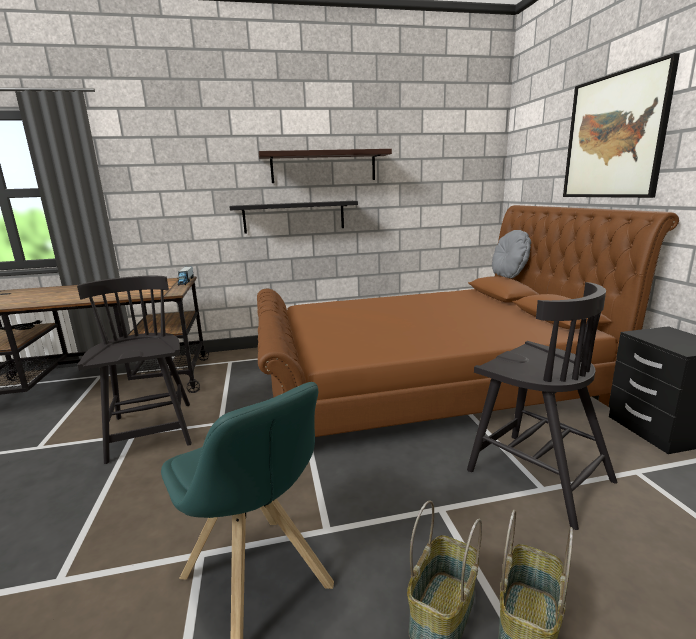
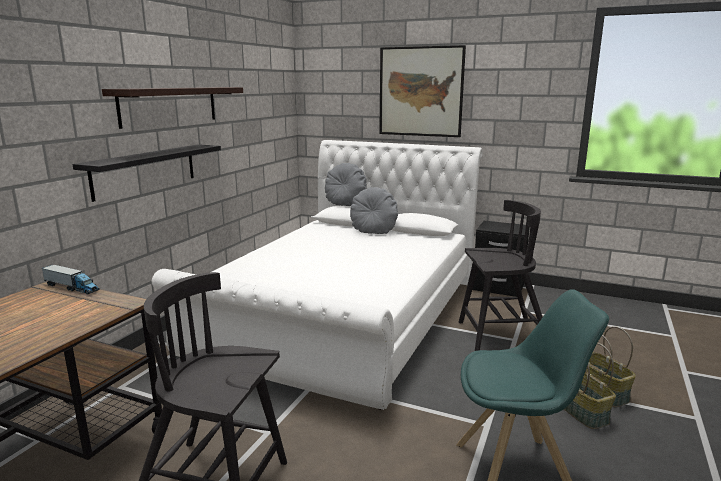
camera: 55 degrees left, 0 degrees up
brown bed [257,205,679,437] -> white bed [151,140,483,410]
none -> grey pillow [350,187,398,234]

